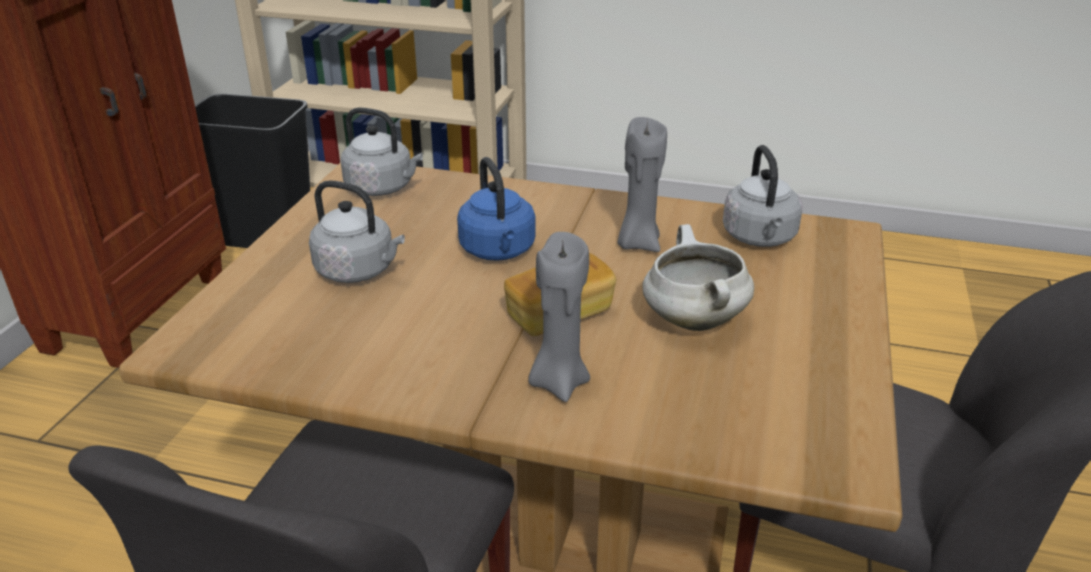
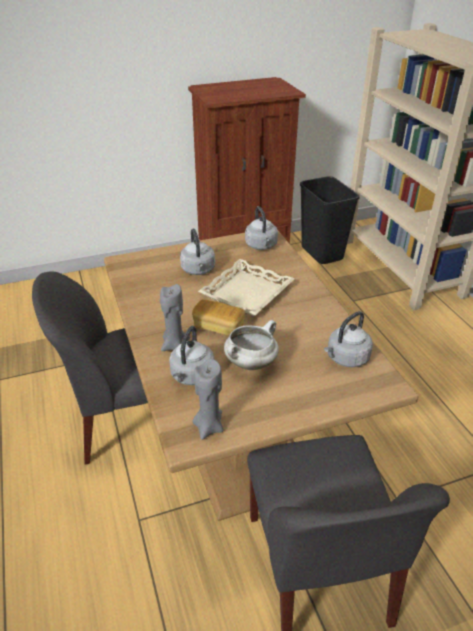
camera: 55 degrees right, 5 degrees up
blue kettle [457,157,536,261] -> beige tray [198,259,294,316]
grey candle [618,117,667,252] -> grey candle moved to [192,359,223,440]
none -> grey kettle [169,326,214,385]

